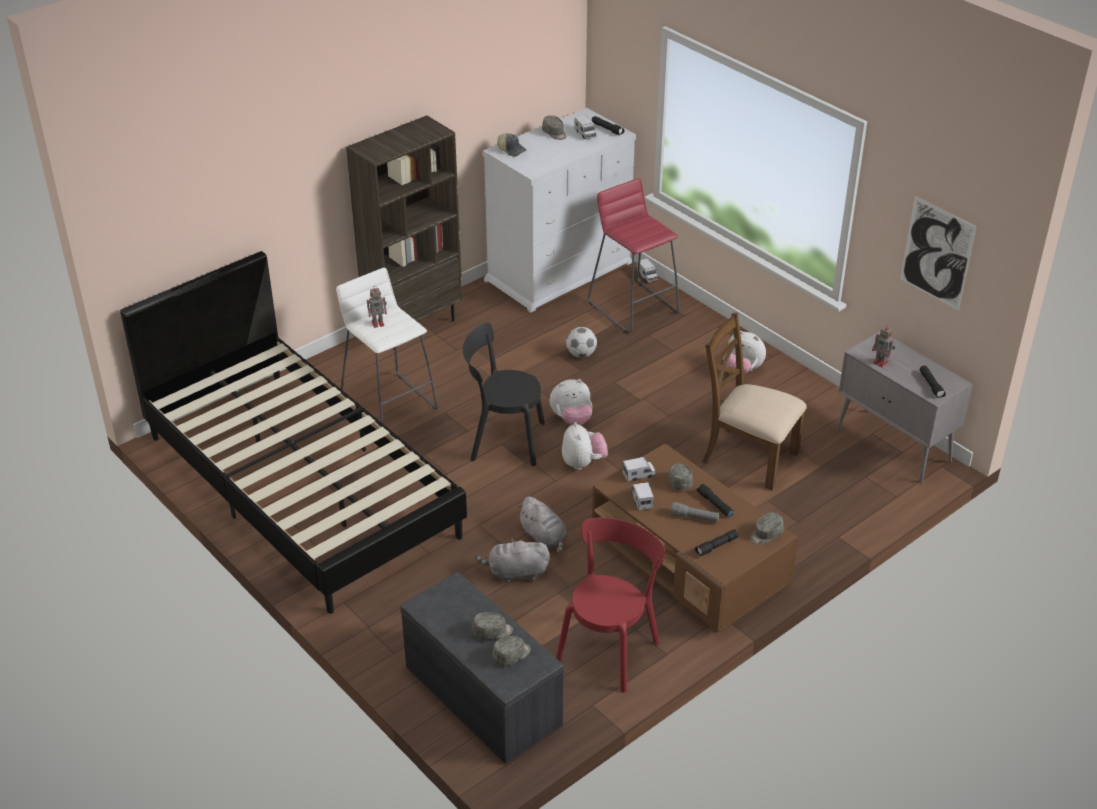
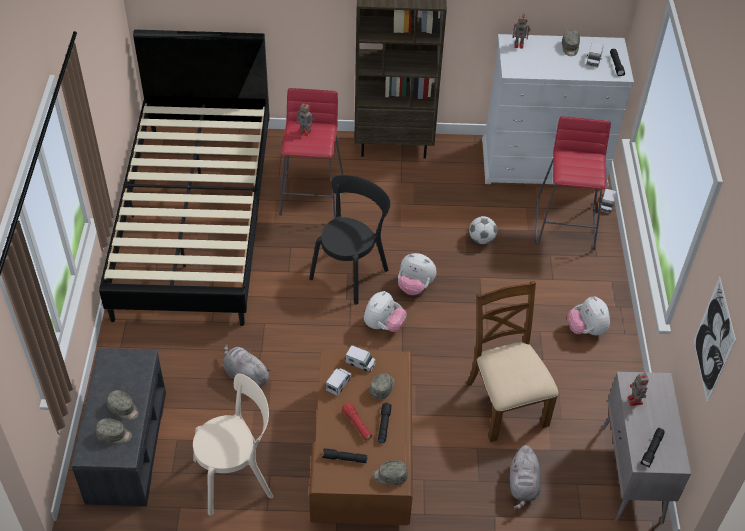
camera: 40 degrees right, 10 degrees up
white stool [336,267,438,424] -> red stool [279,88,343,219]
black chair [463,322,545,466] -> black chair turned 75 degrees clockwise [309,175,391,305]
cap [497,133,527,157] -> toy robot [513,13,531,49]
grey plush toy [517,497,568,554] -> grey plush toy moved to [510,445,541,510]
red chair [556,518,665,692] -> beige chair [193,374,274,516]
grey flashlight [671,502,720,523] -> red flashlight [342,402,372,441]

